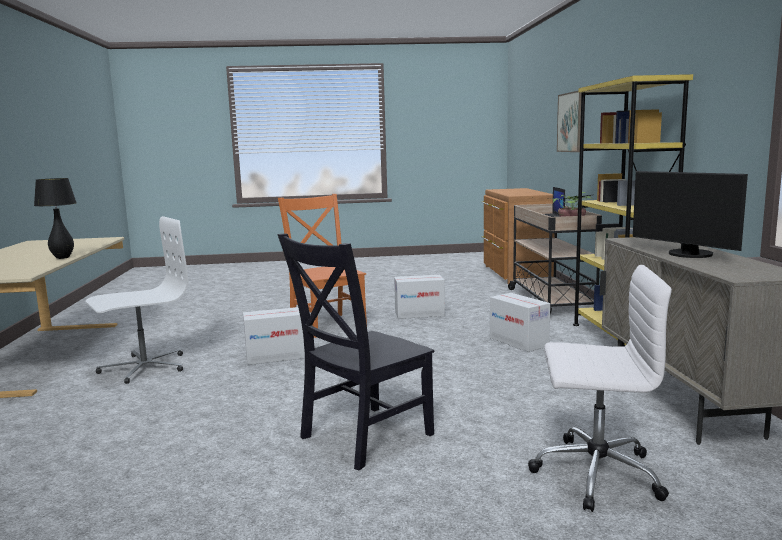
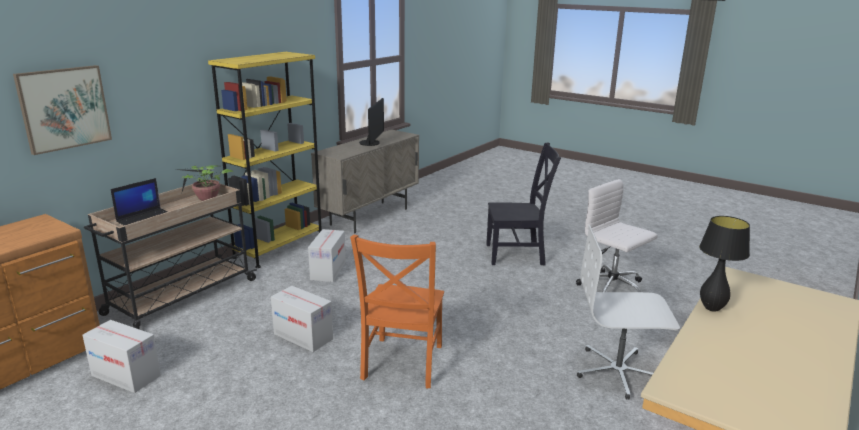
camera: 140 degrees left, 10 degrees up
cardboard box [243,307,305,365] -> cardboard box moved to [82,320,161,393]
white office chair [528,265,672,512] -> white office chair moved to [576,179,657,292]

